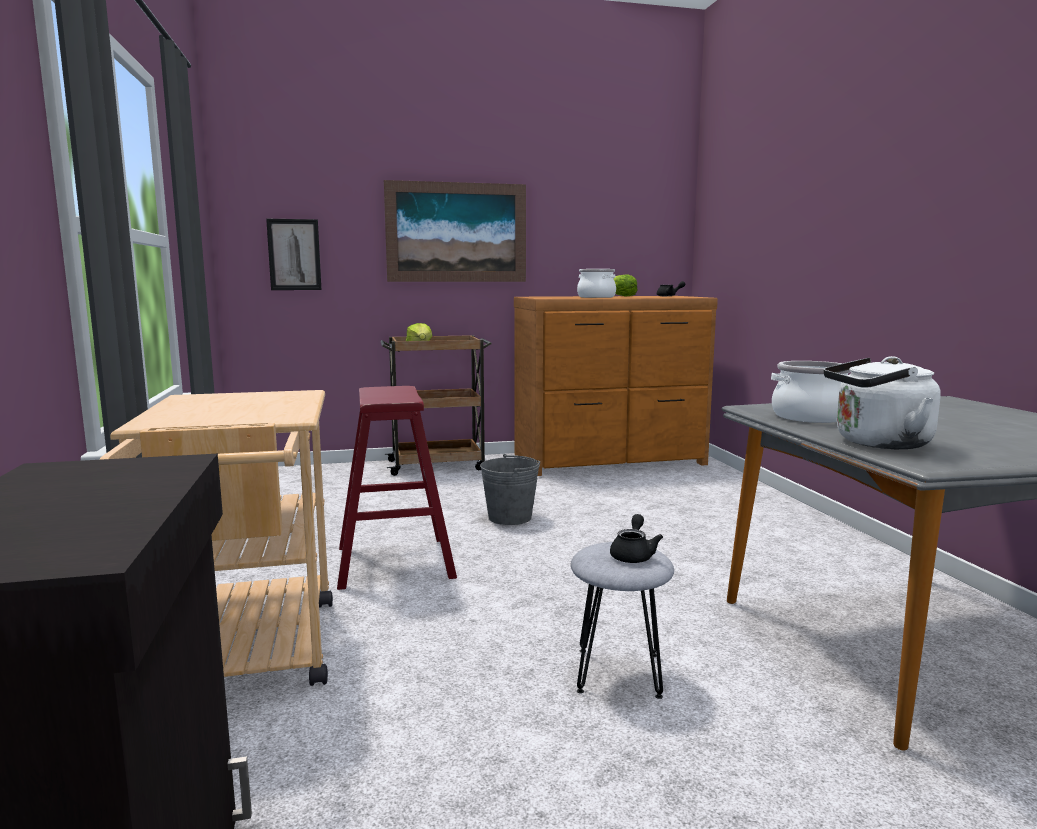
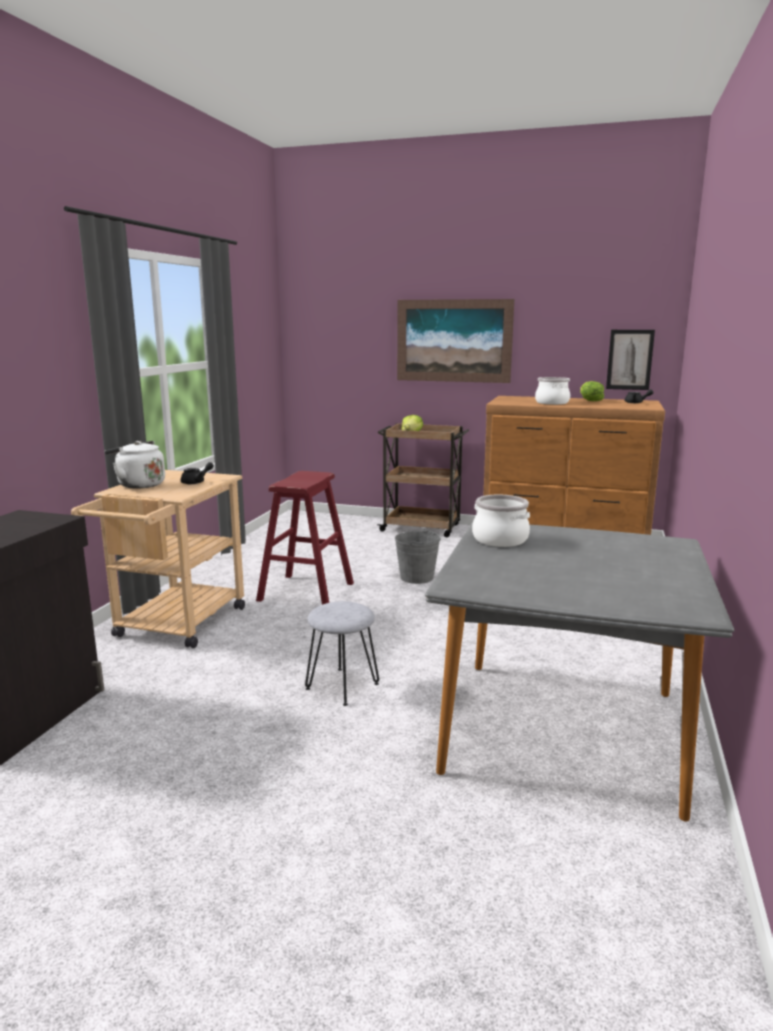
camera: 30 degrees right, 5 degrees up
picture [266,219,322,290] -> picture moved to [606,330,655,390]
black teapot [610,514,663,563] -> black teapot moved to [181,462,214,484]
white kettle [824,356,940,449] -> white kettle moved to [104,441,165,489]

